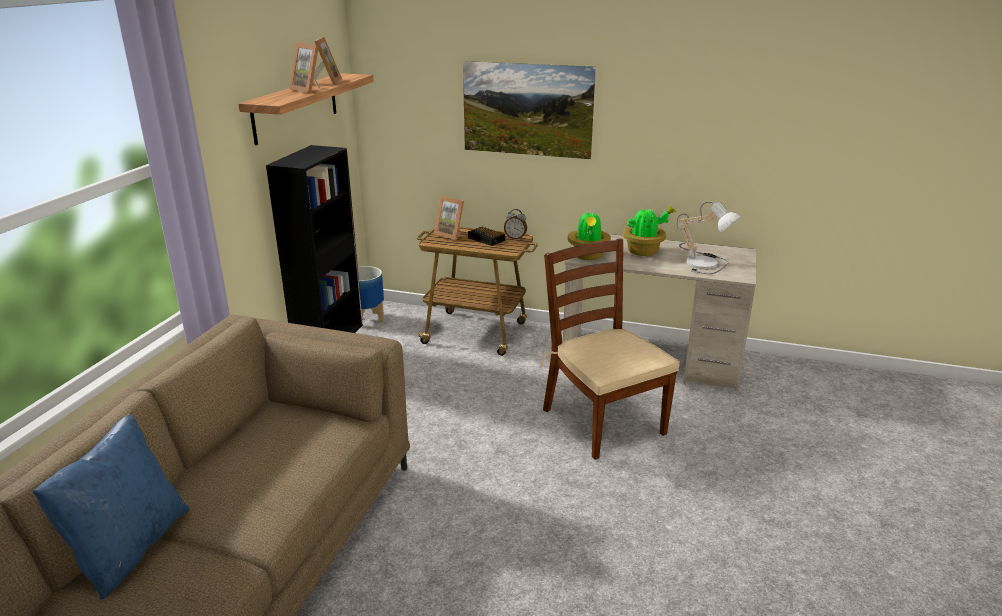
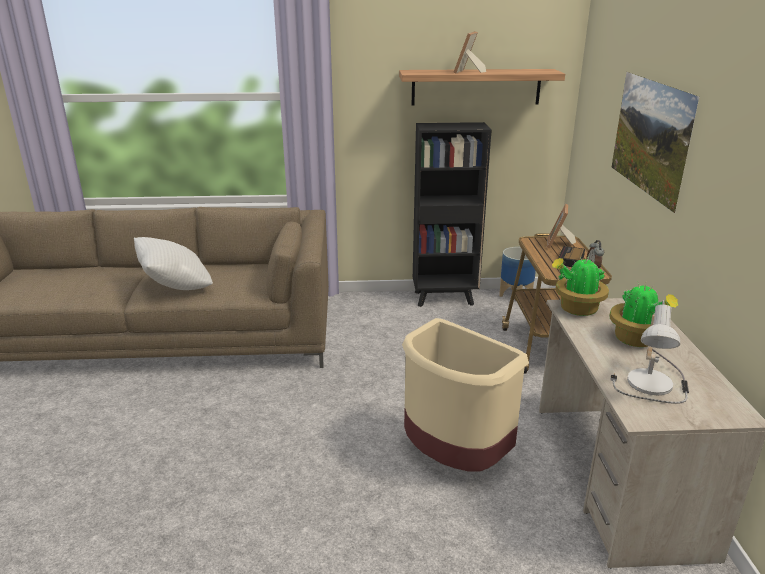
camera: 70 degrees right, 0 degrees up
blue pillow [32,414,190,600] -> none
picture frame [313,37,342,85] -> none
brown chair [541,238,680,460] -> beige trash can [402,318,529,471]
none -> white pillow [134,237,213,290]

